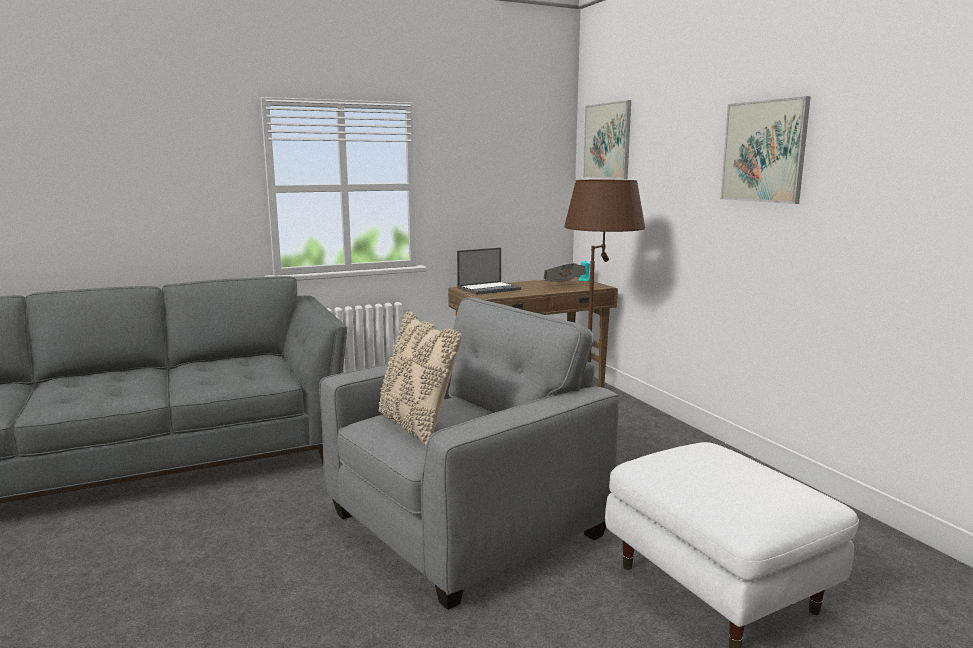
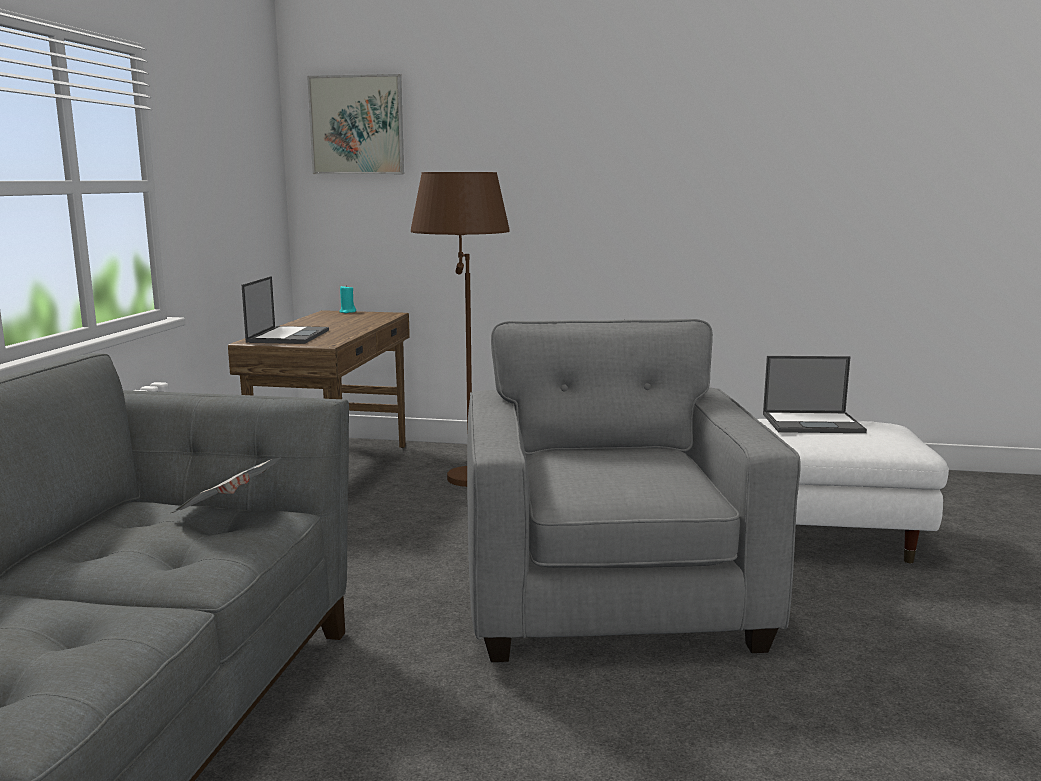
camera: 55 degrees left, 0 degrees up
beige pillow [378,312,462,446] -> none
newspaper [544,263,586,282] -> newspaper moved to [171,457,281,513]
picture [720,96,811,204] -> none
none -> laptop [763,356,867,433]

